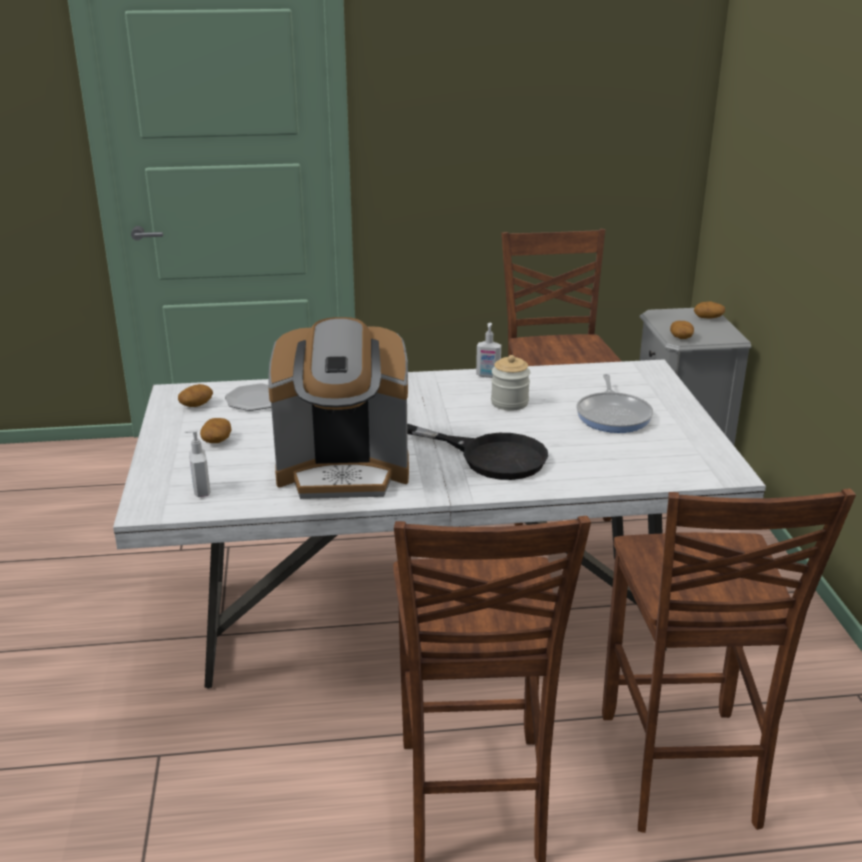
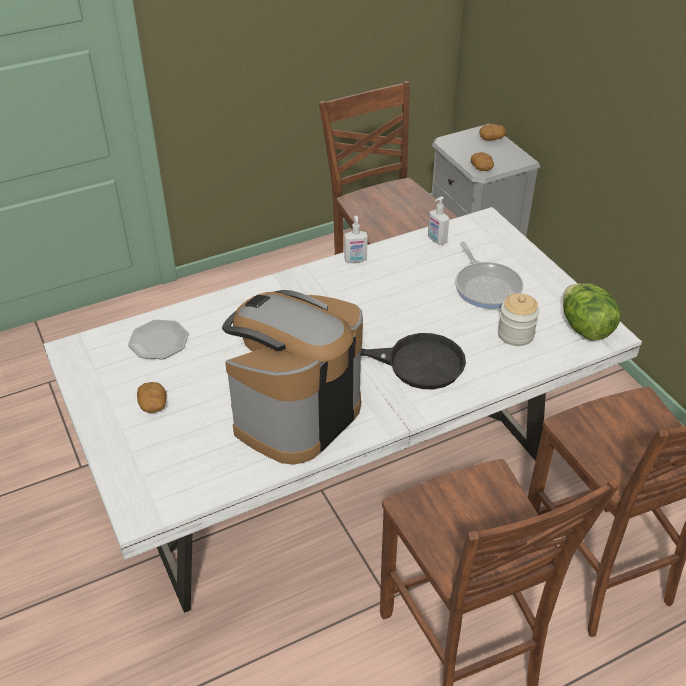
camera: 20 degrees left, 15 degrees up
potato [178,384,213,407] -> none
soap dispenser [185,429,210,497] -> soap dispenser moved to [428,196,449,245]
coffee machine [268,317,409,499] -> coffee machine turned 150 degrees clockwise [222,290,363,465]
jar [491,355,530,411] -> jar moved to [498,293,539,346]
none -> lettuce [563,283,621,341]

